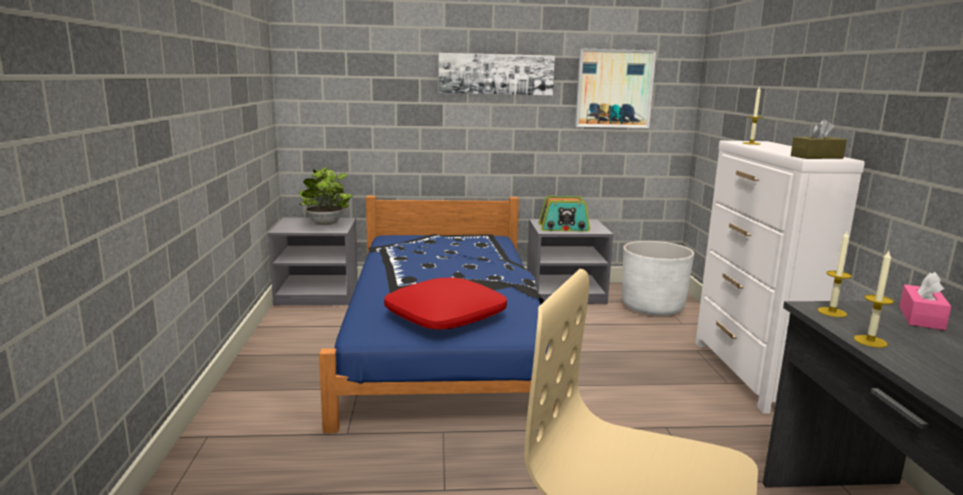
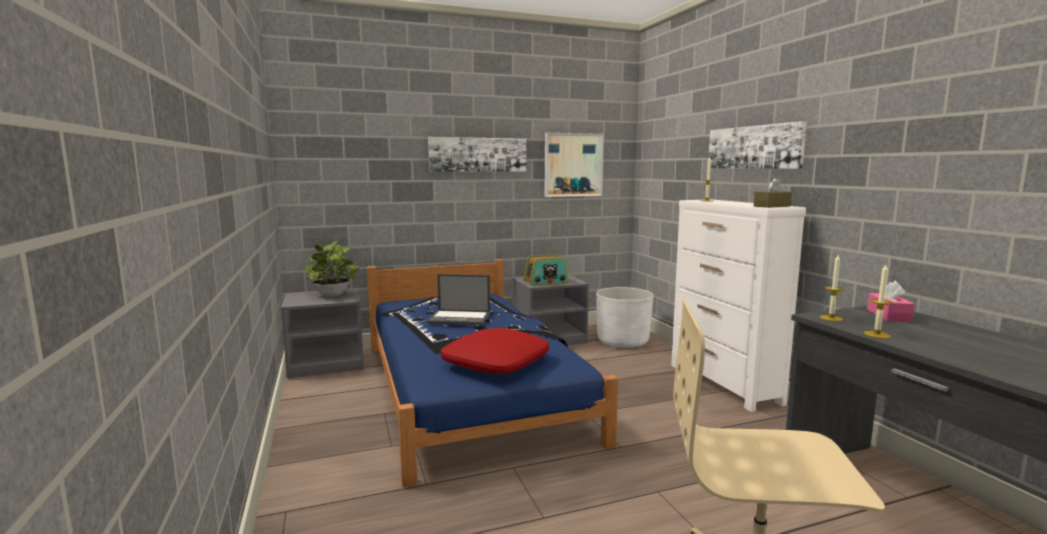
camera: 15 degrees left, 5 degrees down
none -> laptop [427,274,490,326]
none -> picture [708,121,807,169]

